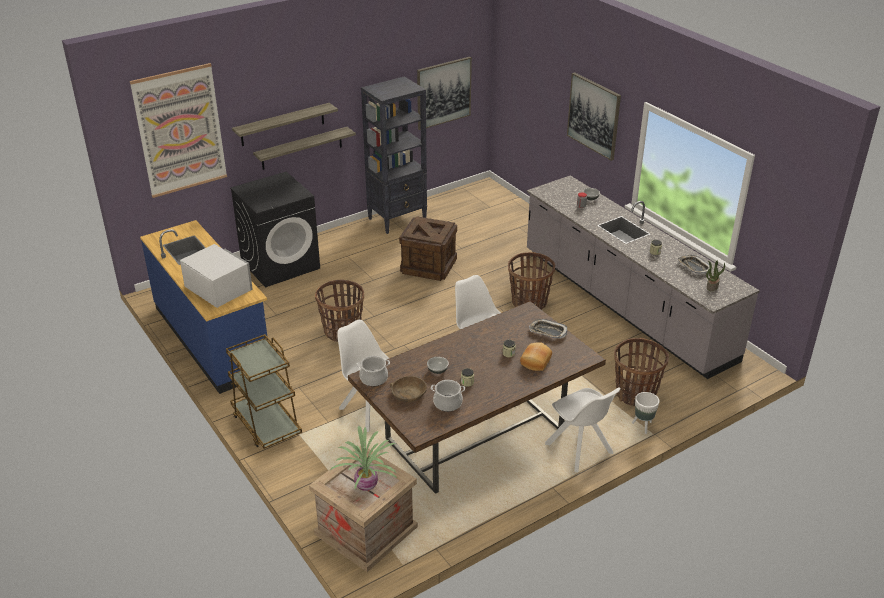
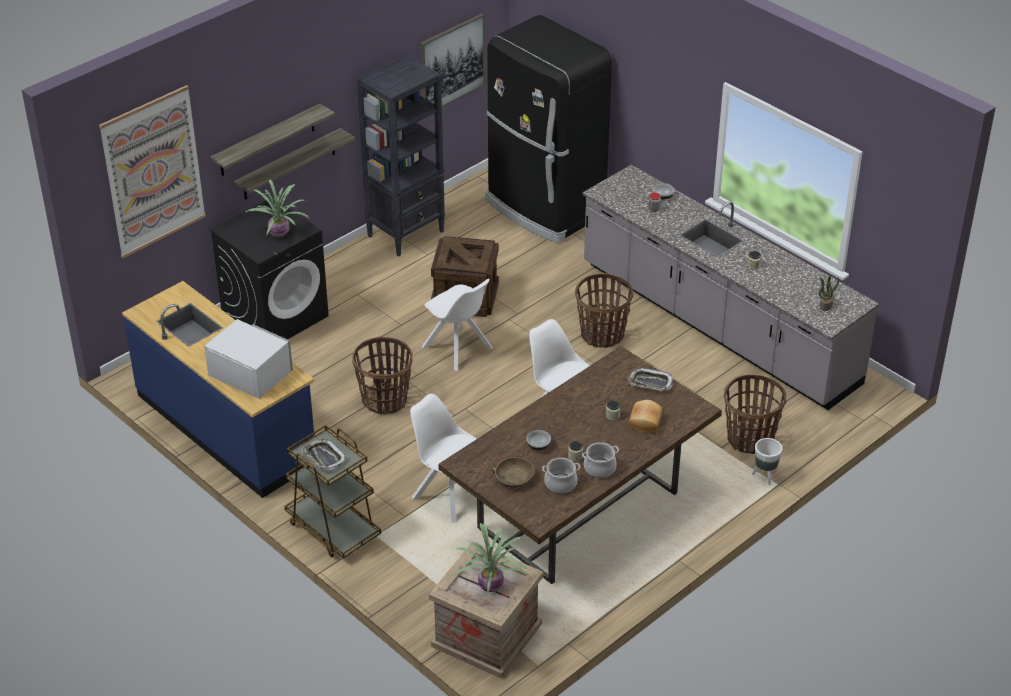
camera: 10 degrees left, 5 degrees up
cooking pot [357,356,390,386] -> cooking pot moved to [582,442,619,478]
white chair [545,387,620,472] -> white chair moved to [422,279,493,371]
picture [567,72,621,161] -> none
tray [677,255,713,274] -> tray moved to [301,439,347,470]
none -> potted plant [245,179,309,238]
none -> black fridge [485,15,612,243]

